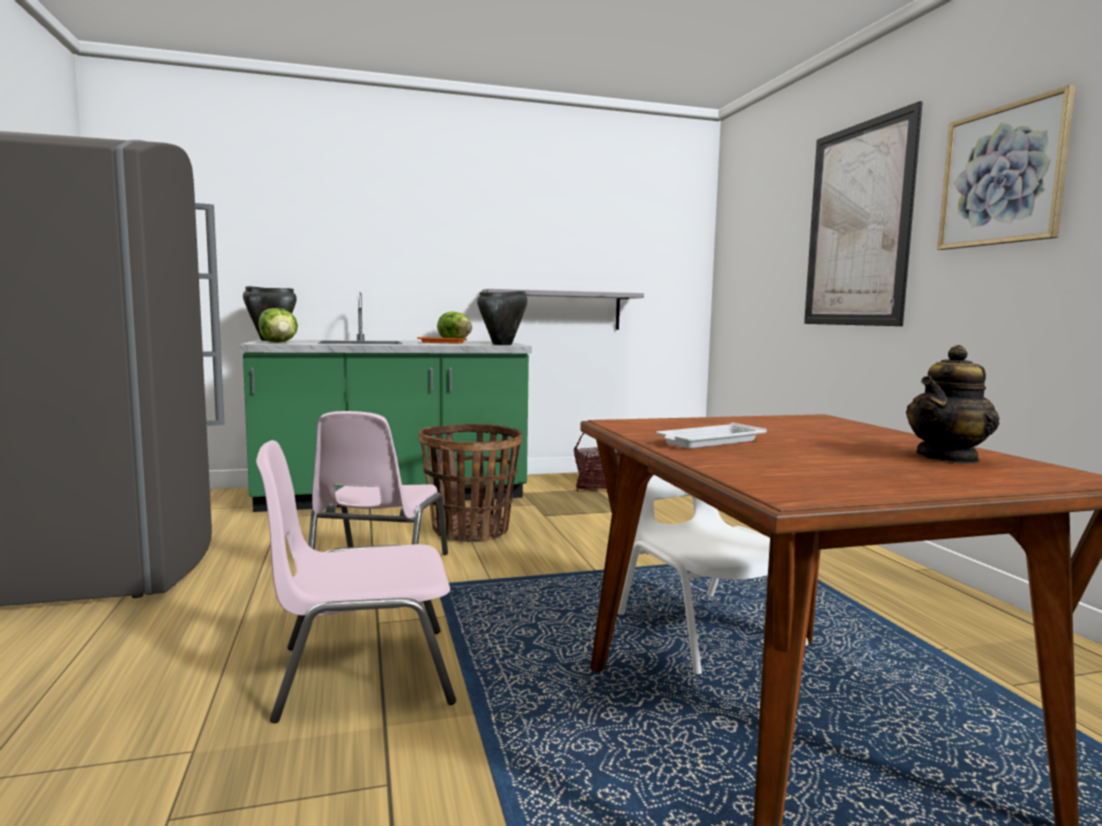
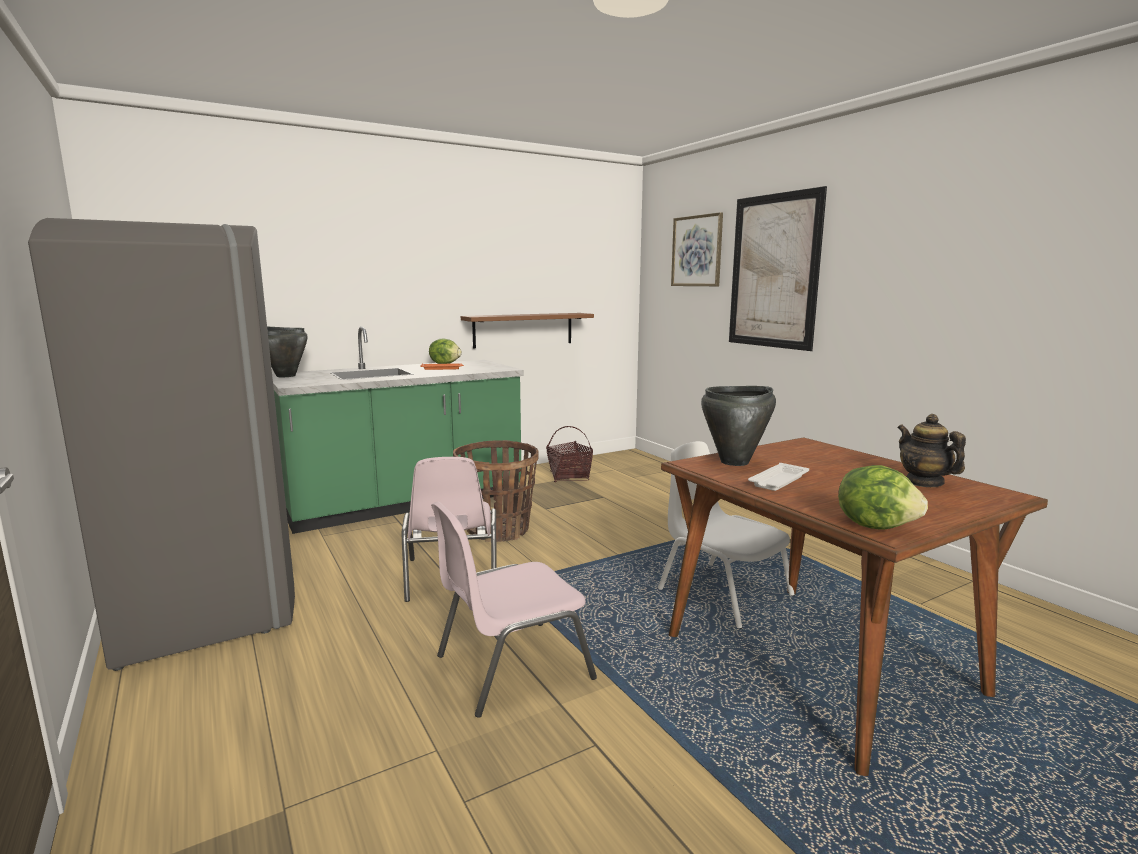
camera: 15 degrees left, 5 degrees up
lettuce [259,308,298,343] -> lettuce moved to [838,465,928,529]
black cooking pot [477,291,528,345] -> black cooking pot moved to [701,386,776,466]
grey shelf [482,289,644,330] -> brown shelf [461,313,594,348]
teapot [906,345,999,464] -> teapot turned 120 degrees clockwise [897,414,966,487]
picture [937,85,1076,250] -> picture moved to [671,212,723,286]

